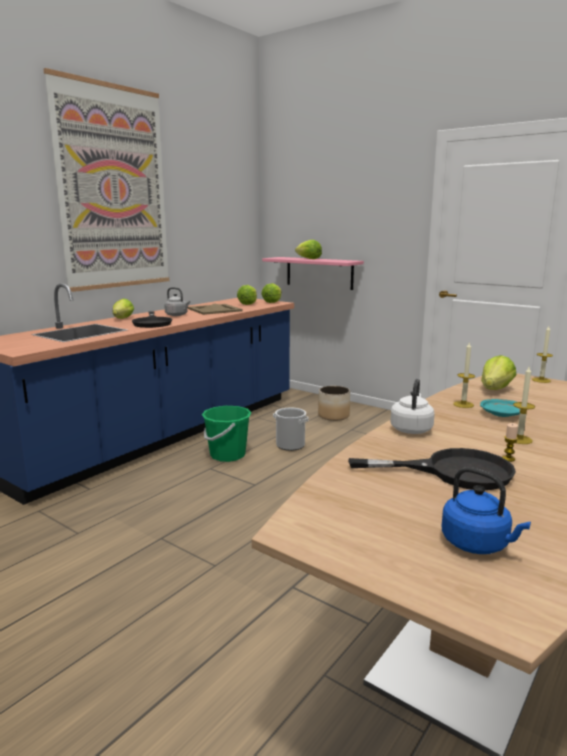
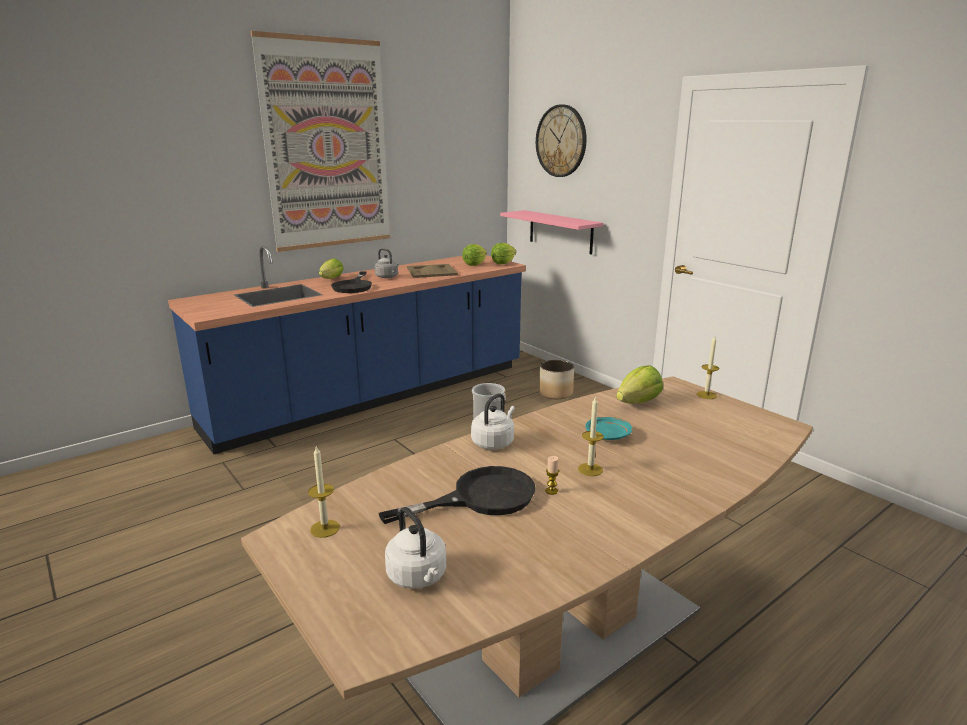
camera: 15 degrees right, 5 degrees up
green bucket [202,406,252,462] -> none
lettuce [295,240,322,259] -> none
black frying pan [348,448,516,490] -> black frying pan turned 45 degrees counterclockwise [379,466,536,524]
blue kettle [442,467,531,554] -> white kettle [385,507,447,589]
candle [453,342,475,408] -> candle moved to [308,446,340,538]
none -> wall clock [536,104,587,177]

